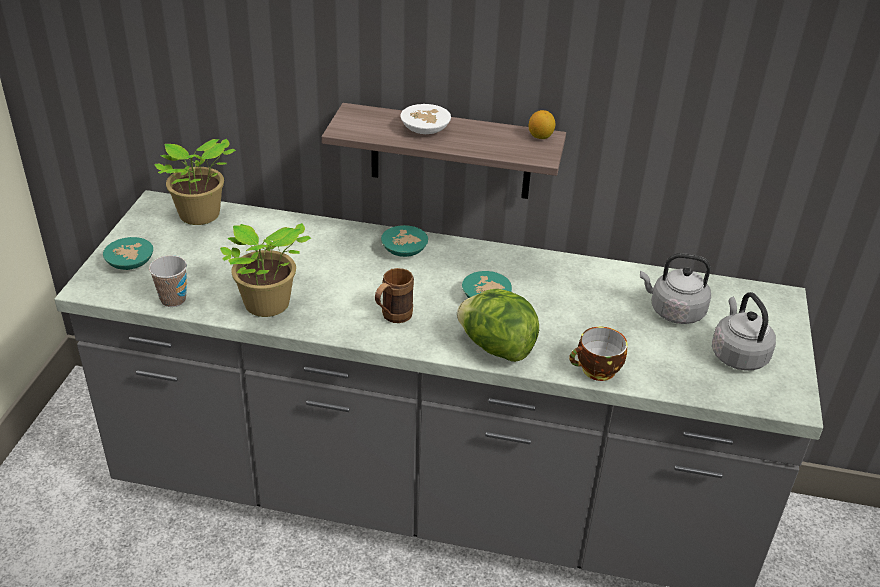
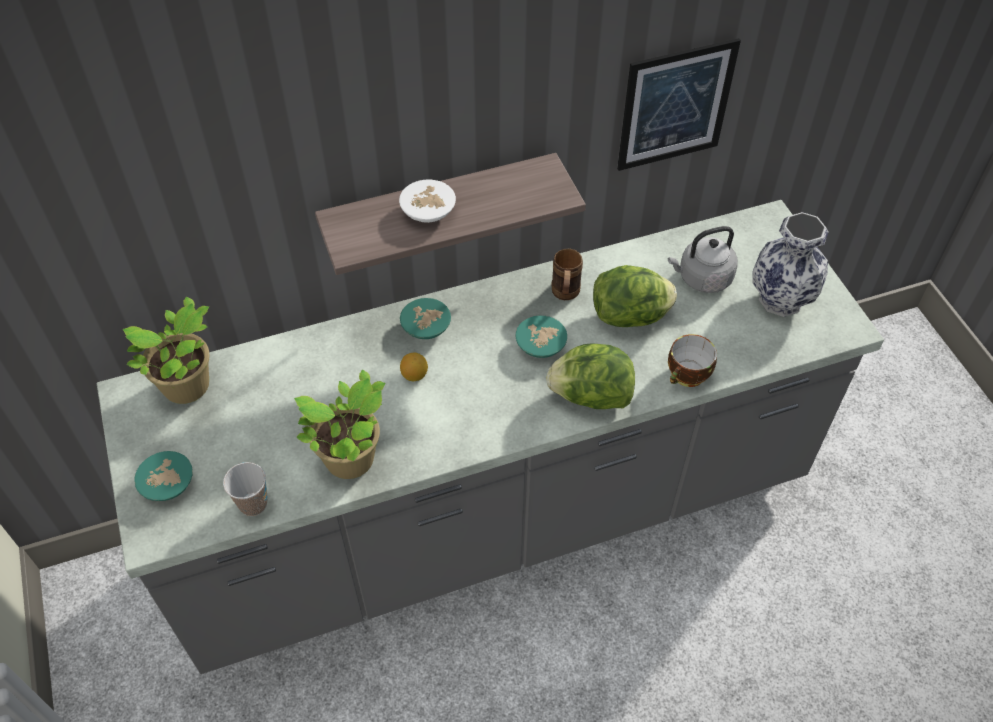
camera: 30 degrees left, 15 degrees up
brown mug [375,268,414,323] -> brown mug moved to [551,248,583,300]
lemon [529,110,555,139] -> lemon moved to [400,353,428,381]
grey kettle [712,292,776,370] -> vase [752,212,828,317]
none -> lettuce [593,265,677,327]
none -> picture [617,38,741,171]

